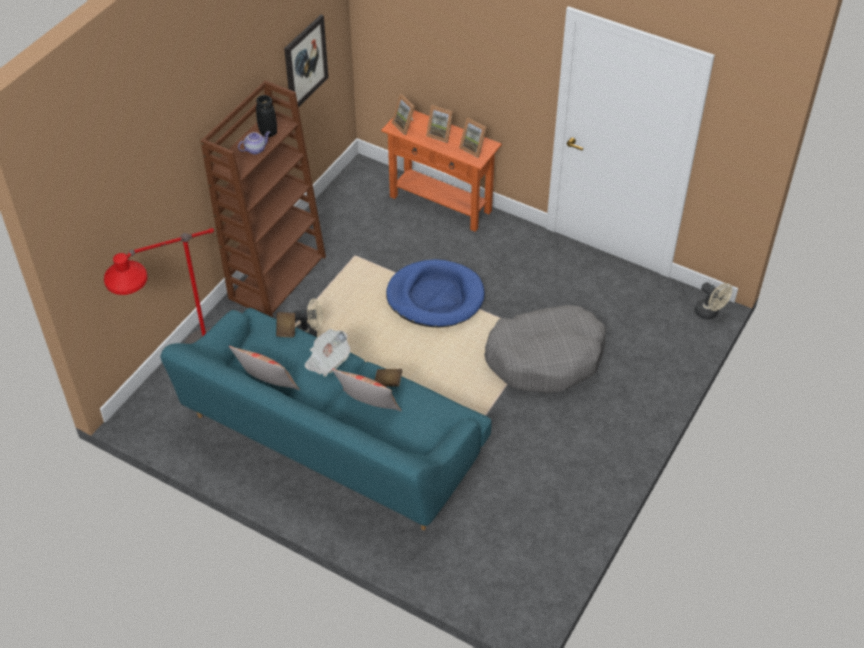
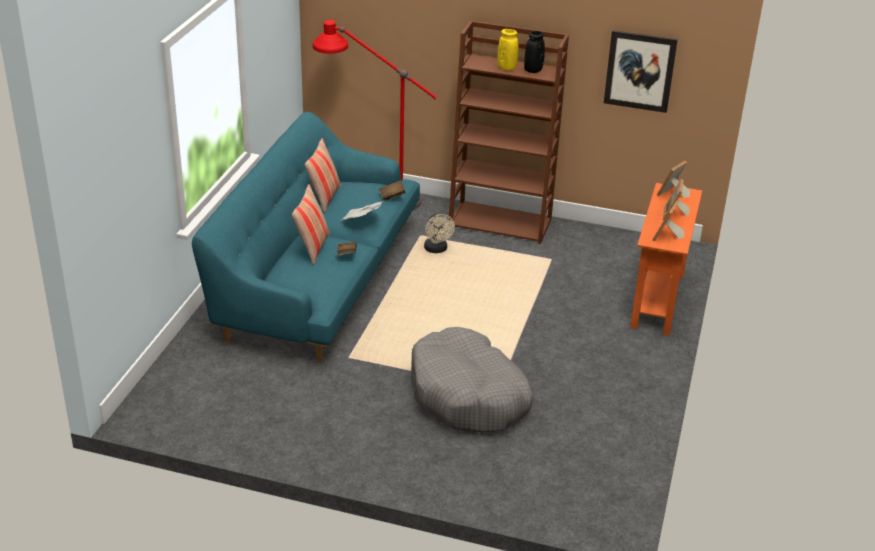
camera: 75 degrees right, 15 degrees down
teapot [238,131,270,154] -> yellow vase [498,29,518,71]
blue dog bed [386,259,485,327] -> none
beige fan [694,282,732,320] -> none

